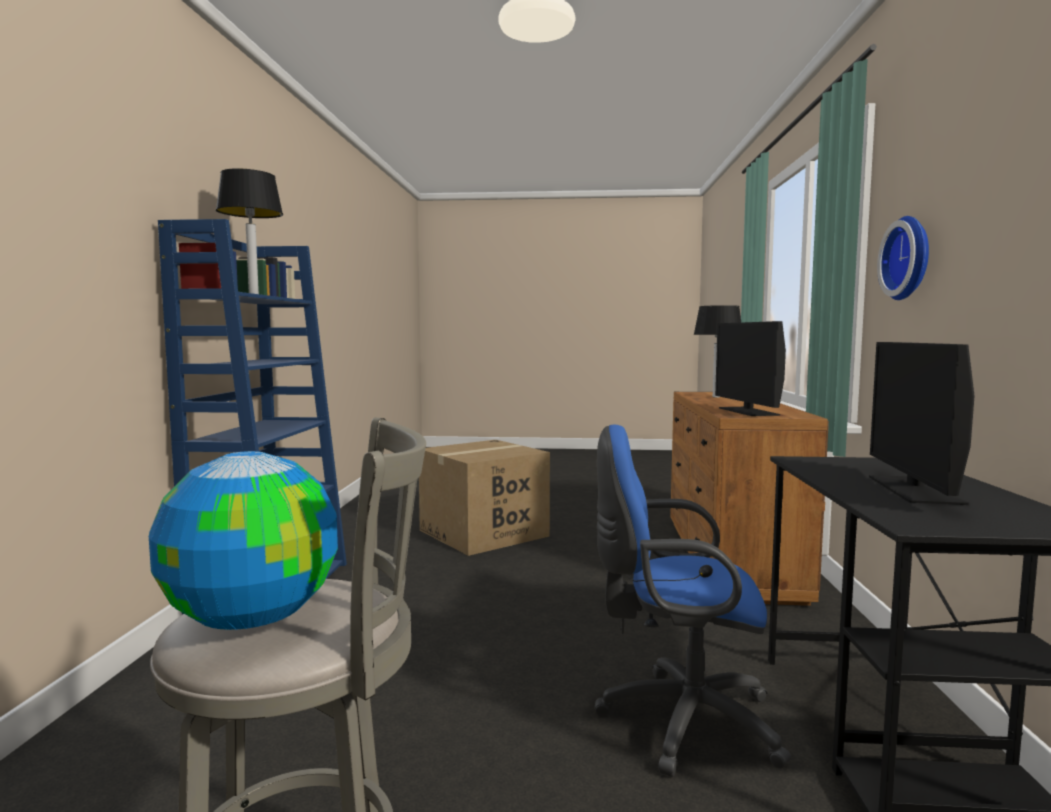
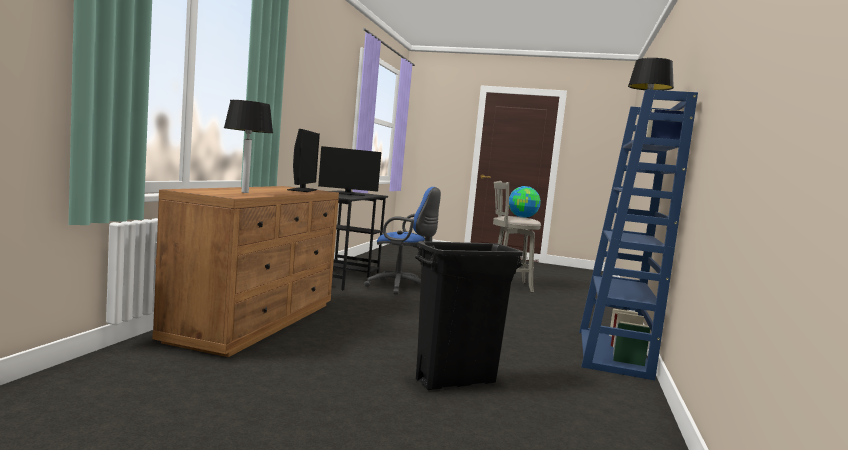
camera: 170 degrees left, 0 degrees up
cardboard box [419,440,550,556] -> black trash can [415,241,523,390]
monitor [869,342,974,505] -> monitor turned 60 degrees clockwise [318,146,381,196]
wall clock [877,216,929,300] -> none

